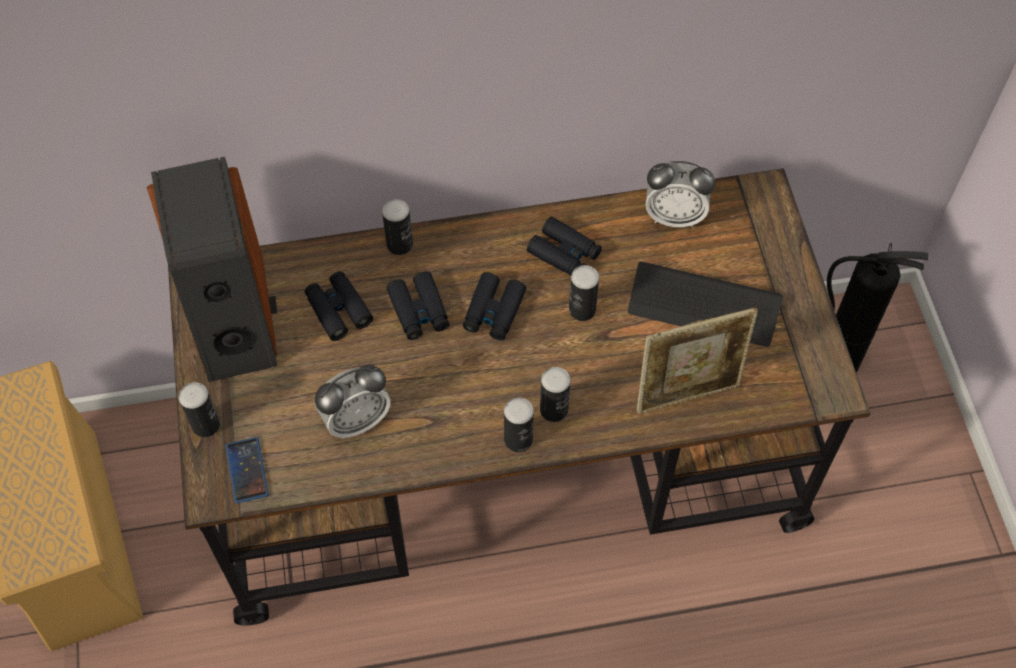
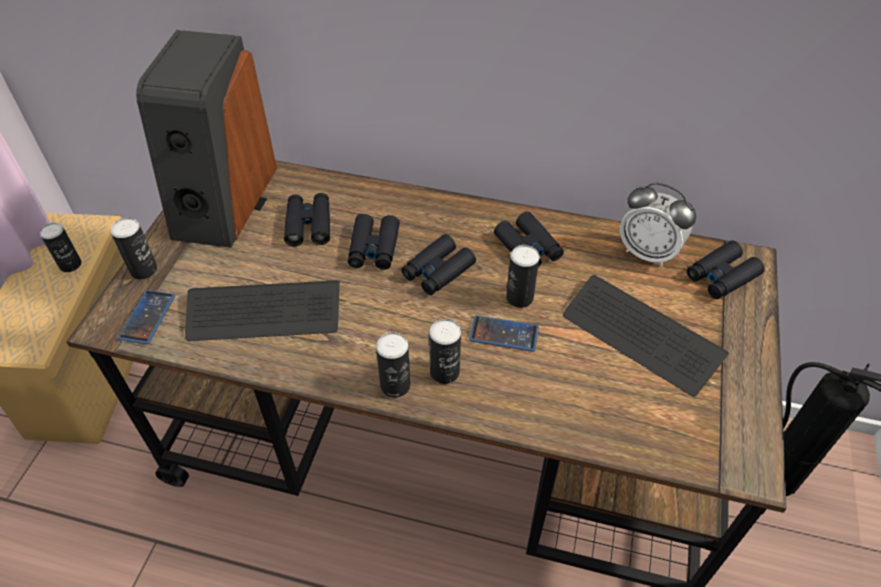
camera: 25 degrees right, 10 degrees down
alarm clock [315,365,391,439] -> keyboard [185,280,339,341]
can [382,199,413,255] -> can moved to [40,223,81,272]
picture frame [637,307,758,414] -> none
none -> phone [469,315,539,352]
none -> black binoculars [687,241,765,299]

